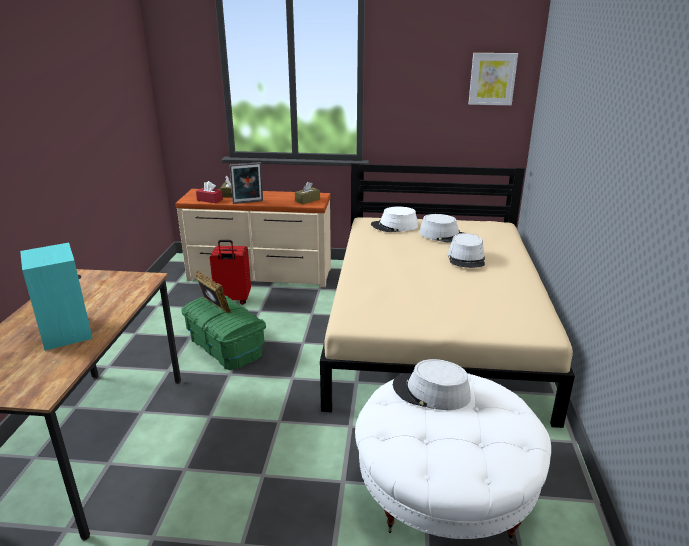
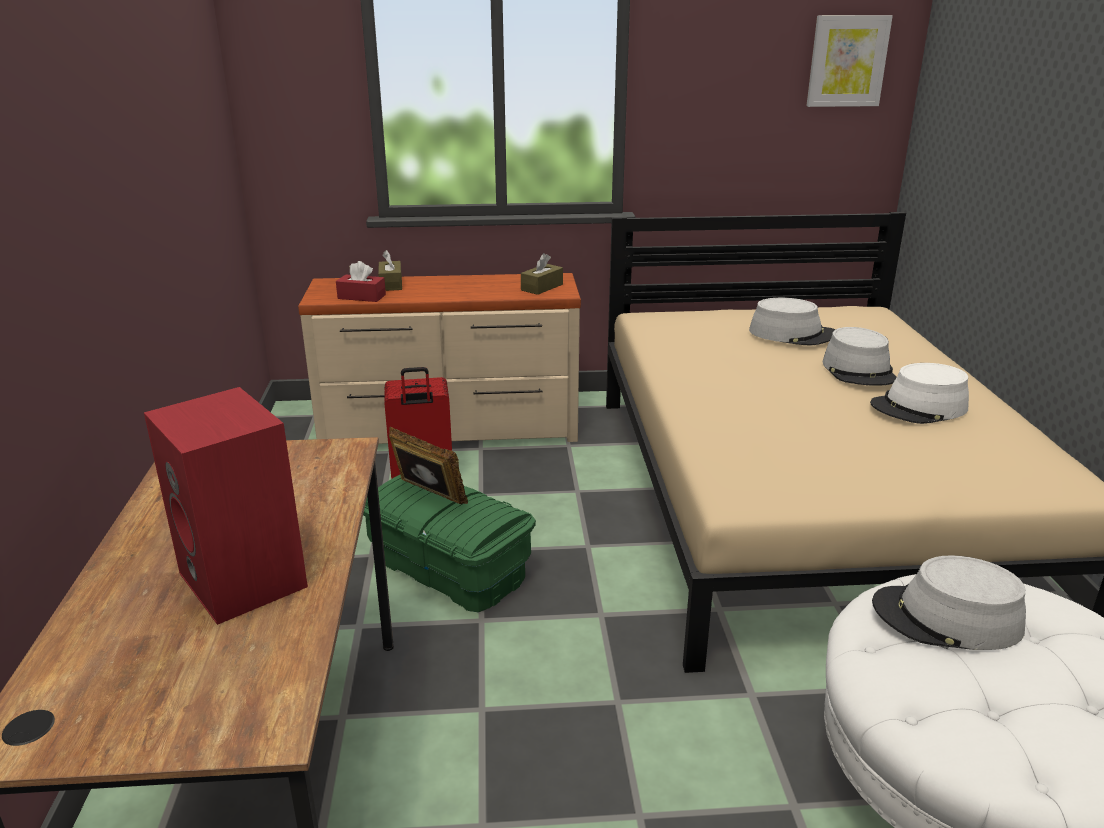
camera: 10 degrees left, 0 degrees up
turquoise speaker [20,243,93,351] -> red speaker [144,387,308,625]
picture frame [230,162,263,204] -> none
white hat [371,207,418,232] -> white hat moved to [870,363,969,424]

